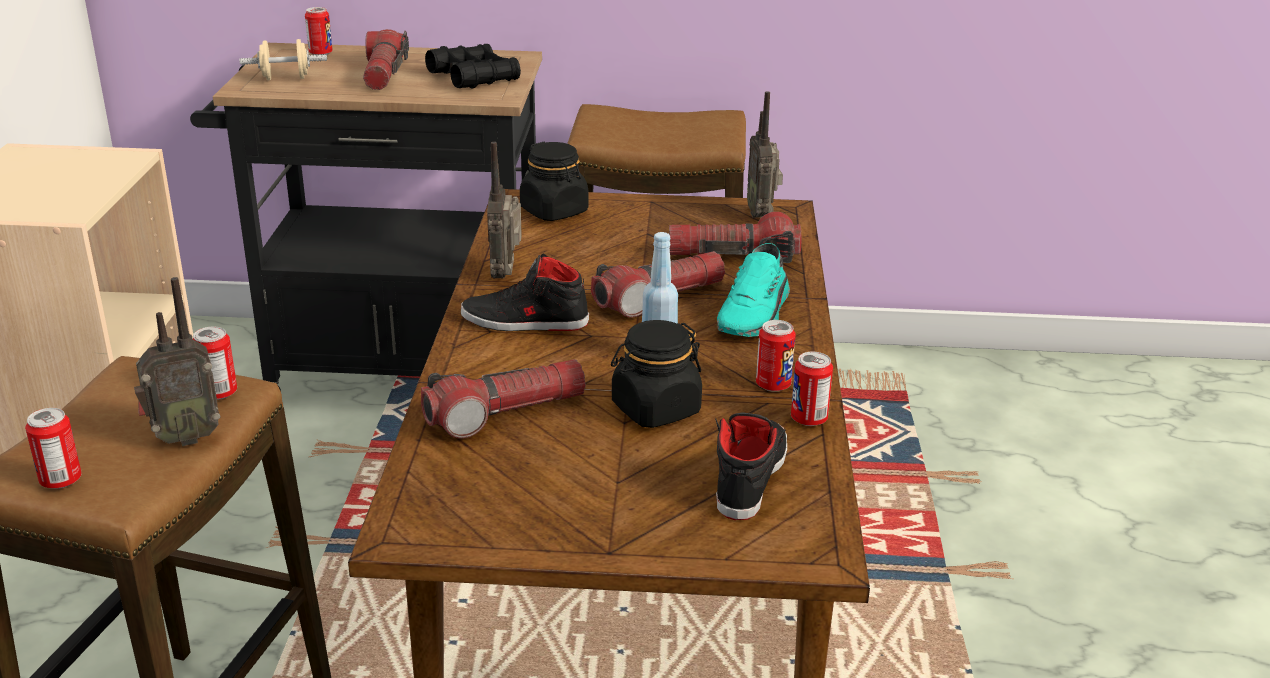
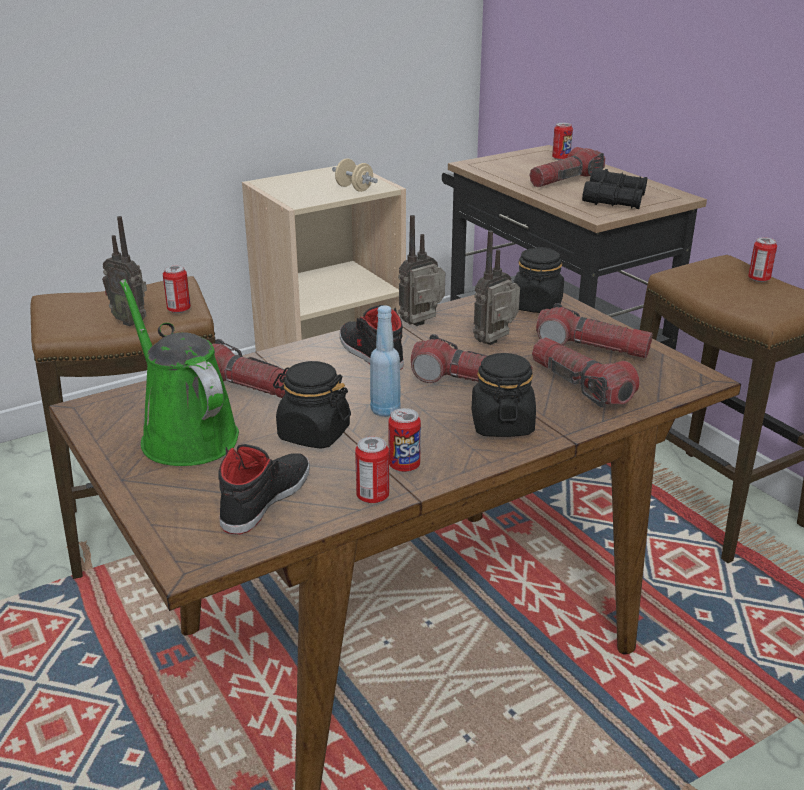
camera: 55 degrees right, 0 degrees up
can [25,408,82,489] -> can moved to [748,237,777,282]
beige dumbbell [239,39,327,80] -> beige dumbbell moved to [332,158,378,192]
black shoe [715,412,787,520] -> black shoe turned 45 degrees counterclockwise [218,444,310,534]
turquoise shoe [717,243,790,337] -> black jar [472,353,536,437]
radio [747,91,783,218] -> radio moved to [473,231,520,345]
none -> green watering can [120,279,239,466]
none -> flashlight [536,303,653,358]

